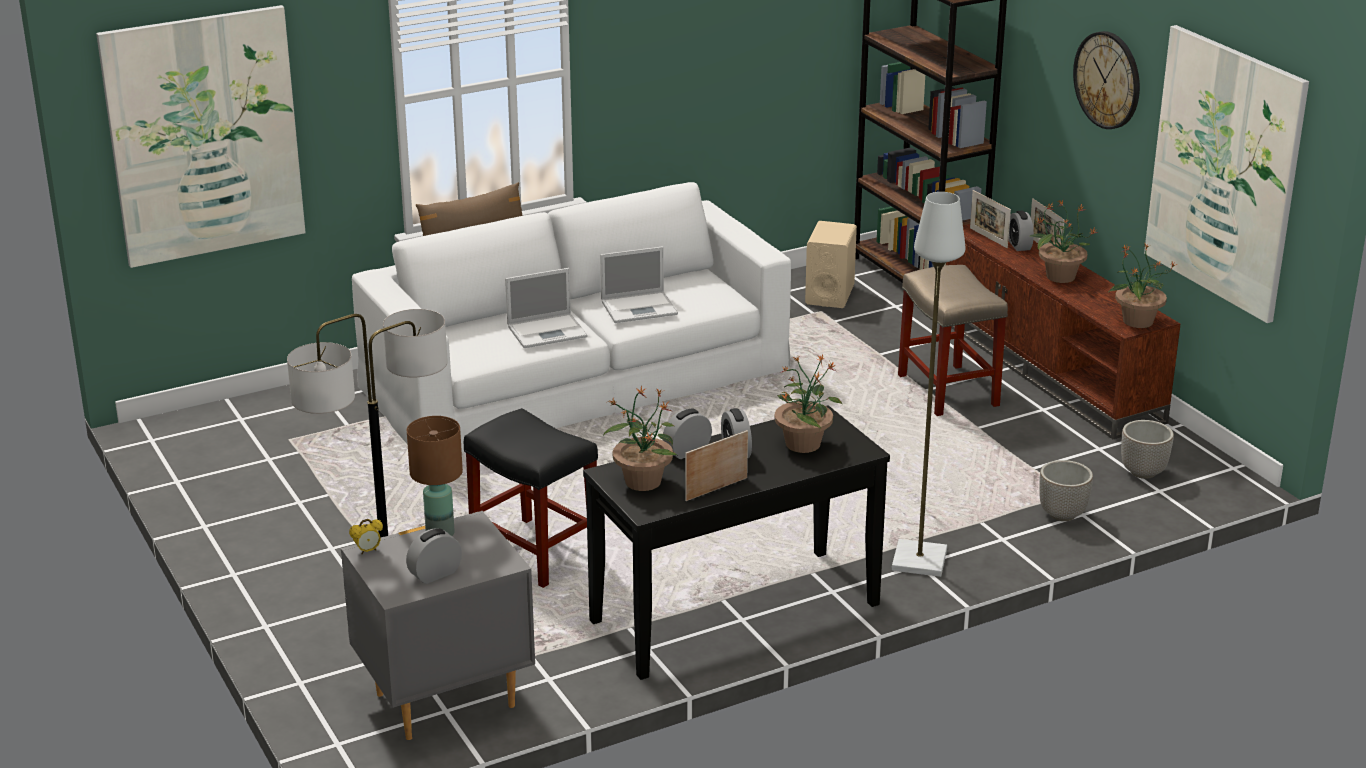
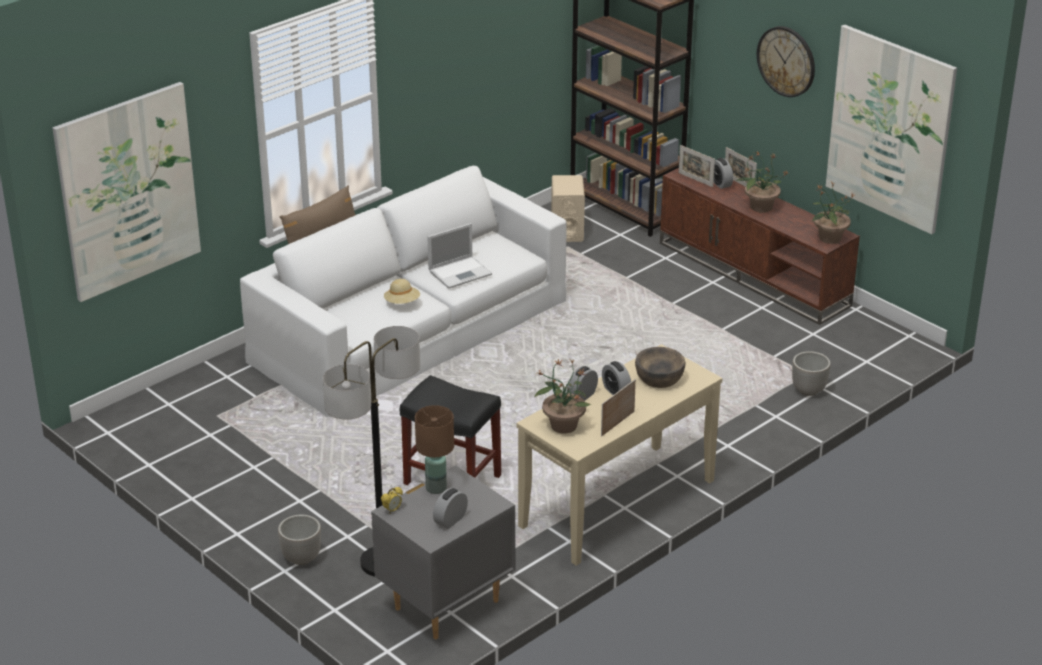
camera: 15 degrees left, 5 degrees up
laptop [505,268,588,348] -> beige hat [384,279,420,304]
black console table [583,405,890,680] -> beige console table [516,344,722,566]
potted plant [774,355,842,453] -> brown bowl [635,347,685,388]
grey floor lamp [892,192,965,577] -> none
beige stool [898,265,1008,416] -> none
planter [1121,420,1174,479] -> planter moved to [278,515,321,565]

